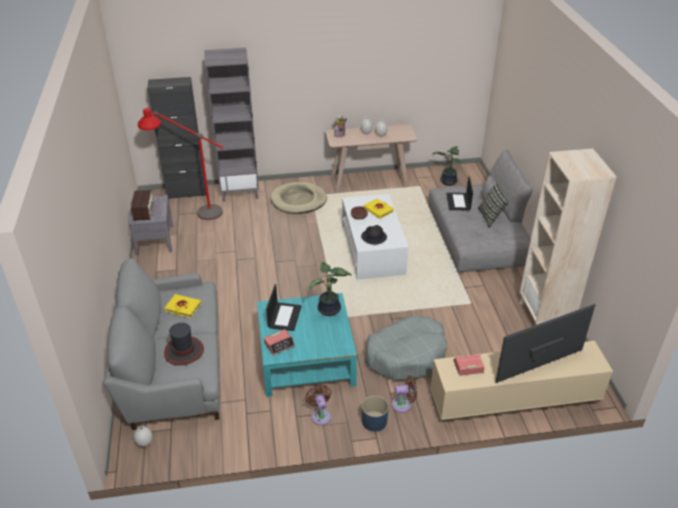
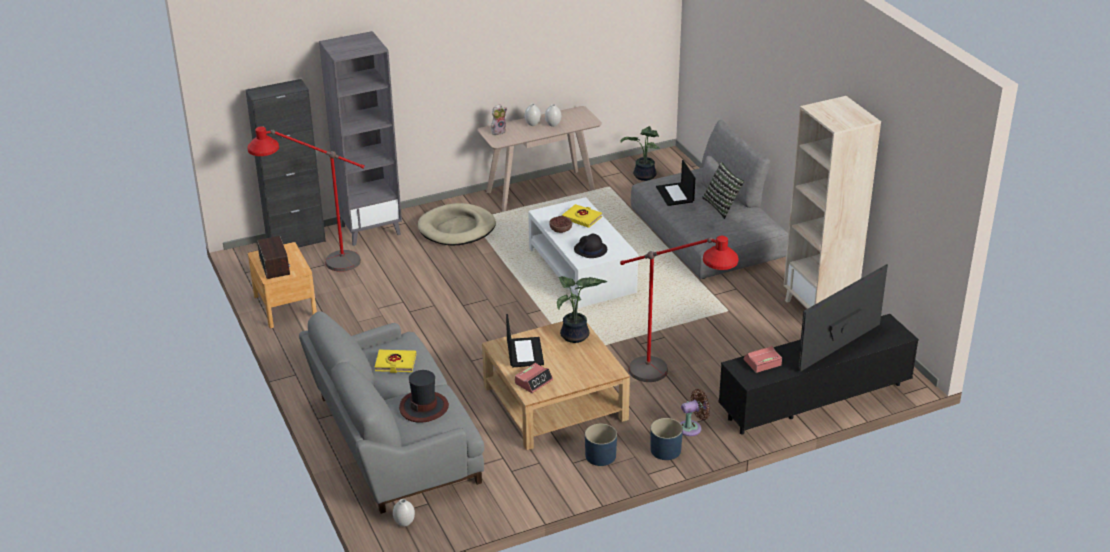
camera: 15 degrees left, 5 degrees down
grey nightstand [129,195,173,255] -> brown nightstand [248,242,317,328]
turquoise coffee table [257,293,357,397] -> beige coffee table [482,321,630,450]
brown fan [305,385,331,425] -> blue planter [585,424,617,466]
grey dog bed [365,315,447,381] -> red floor lamp [620,236,738,382]
beige tv stand [430,341,613,420] -> black tv stand [719,314,919,435]

